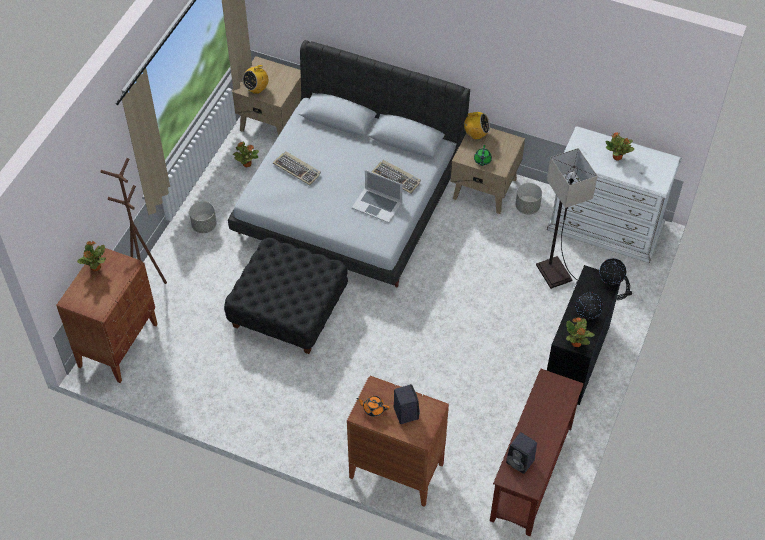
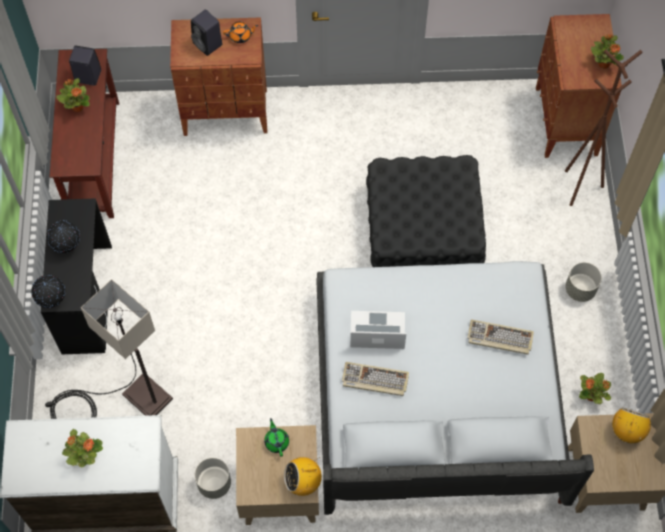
camera: 155 degrees right, 10 degrees up
potted plant [566,317,594,347] -> potted plant moved to [56,78,90,112]

